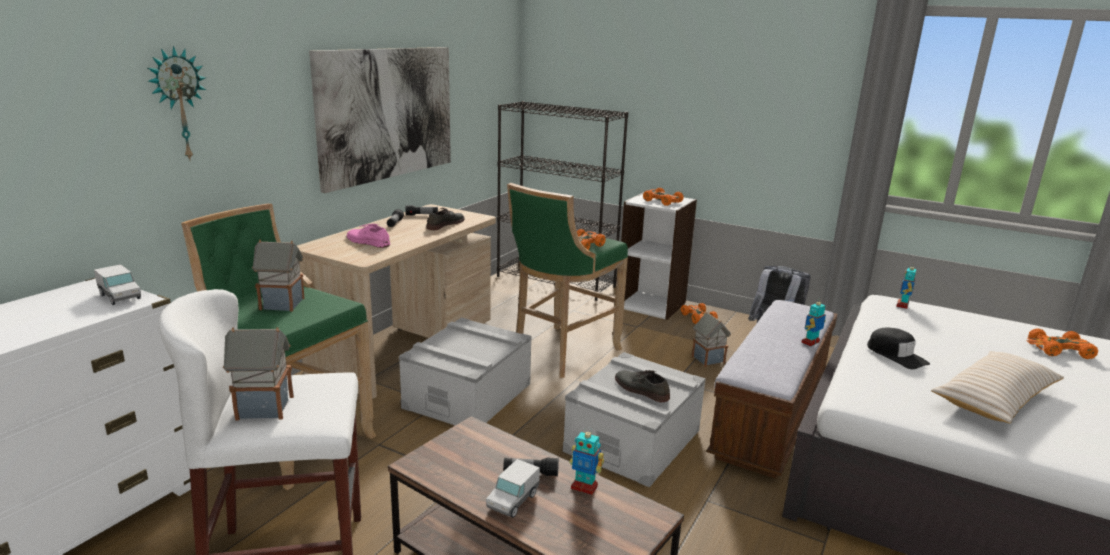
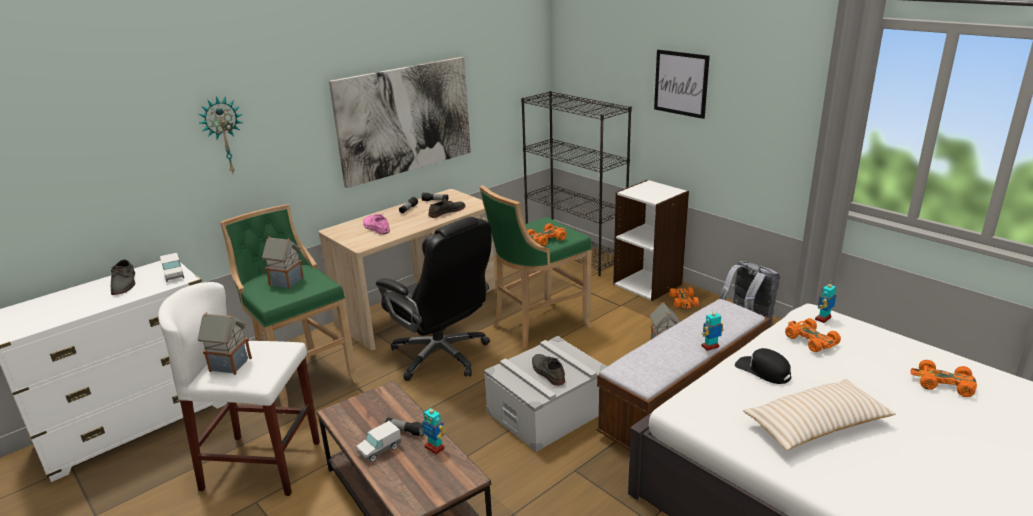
camera: 20 degrees right, 5 degrees up
grey storage box [399,317,532,425] -> black office chair [376,217,492,381]
orange toy car [643,188,684,206] -> orange toy car moved to [785,318,841,352]
black cap [867,328,930,369] -> black cap turned 150 degrees clockwise [735,348,791,384]
none -> grey shoe [111,260,135,295]
none -> picture [654,50,710,119]

